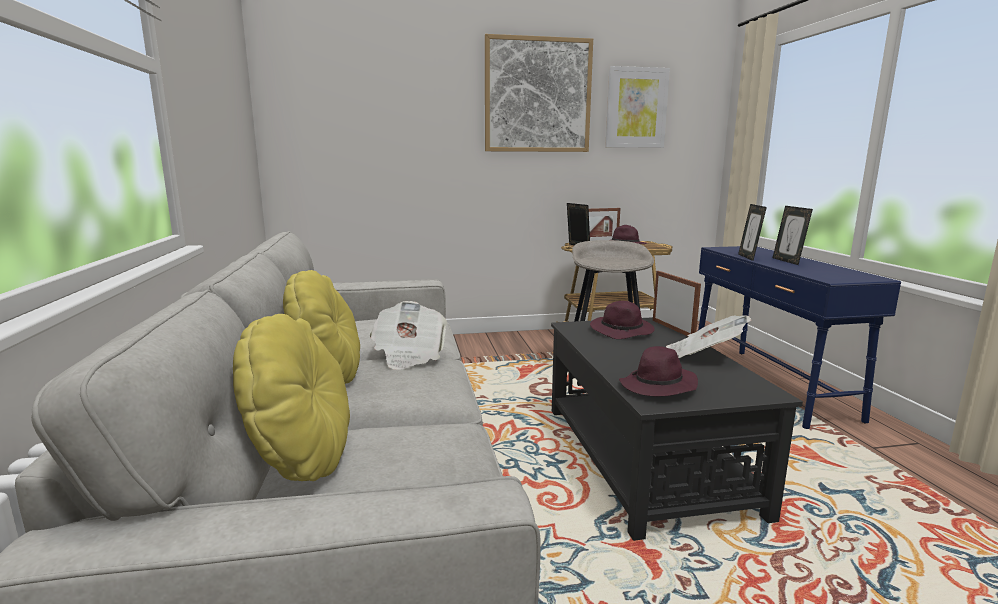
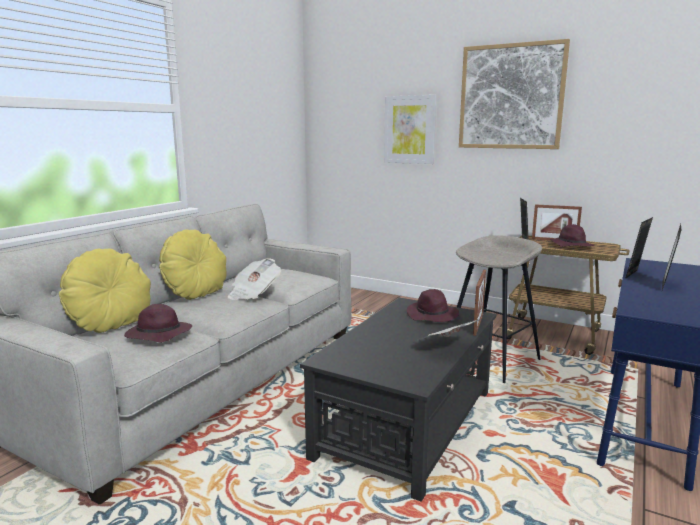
camera: 40 degrees right, 0 degrees up
picture [605,66,670,148] -> picture moved to [384,95,437,164]
purple hat [619,346,698,397] -> purple hat moved to [124,304,192,342]

